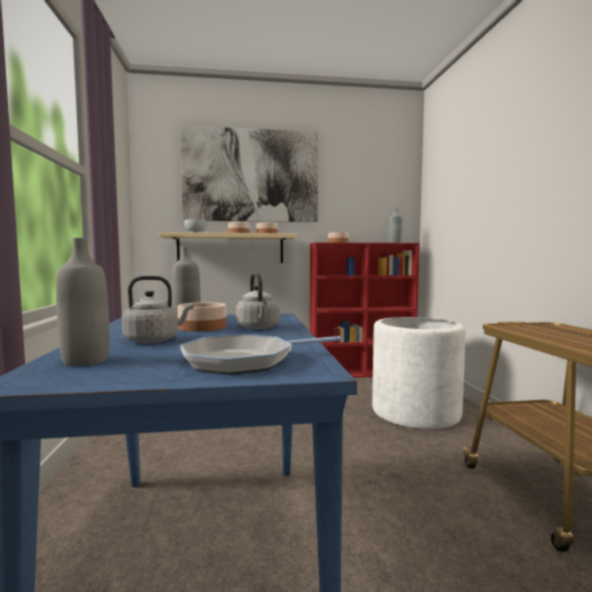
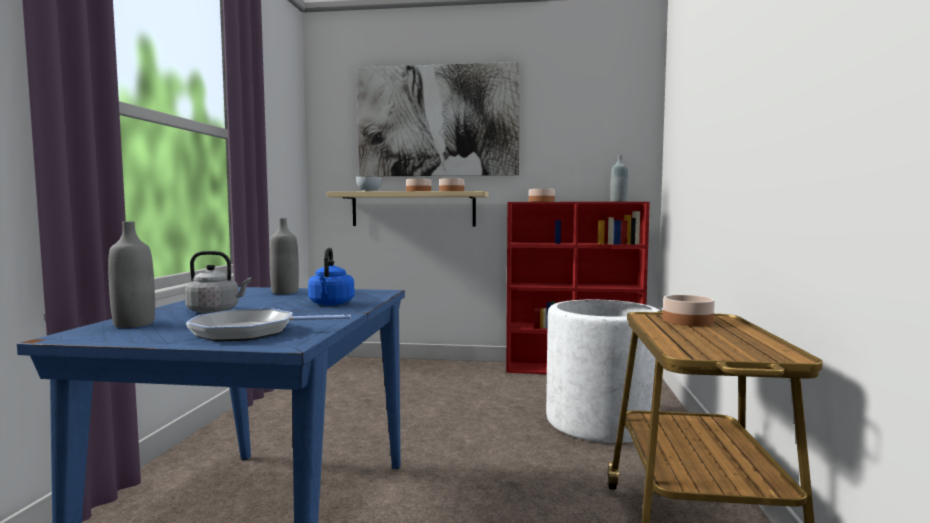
camera: 15 degrees right, 0 degrees up
bowl [178,302,226,332] -> bowl moved to [663,295,715,326]
grey kettle [236,273,280,329] -> blue kettle [308,248,354,305]

